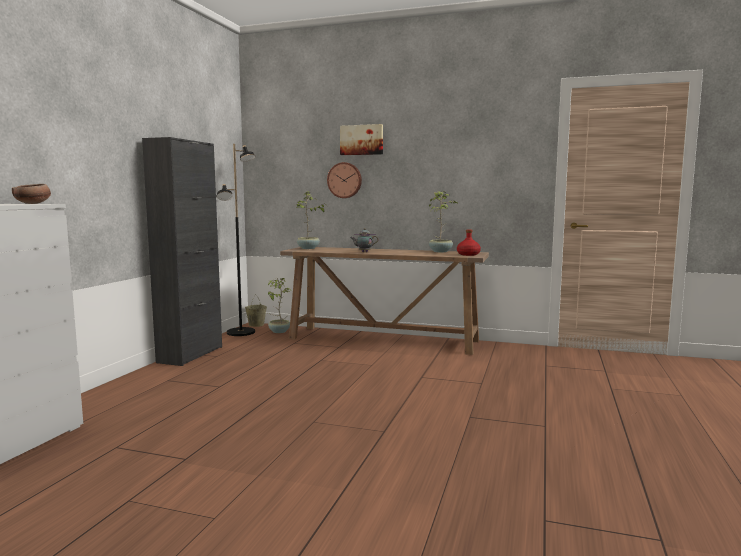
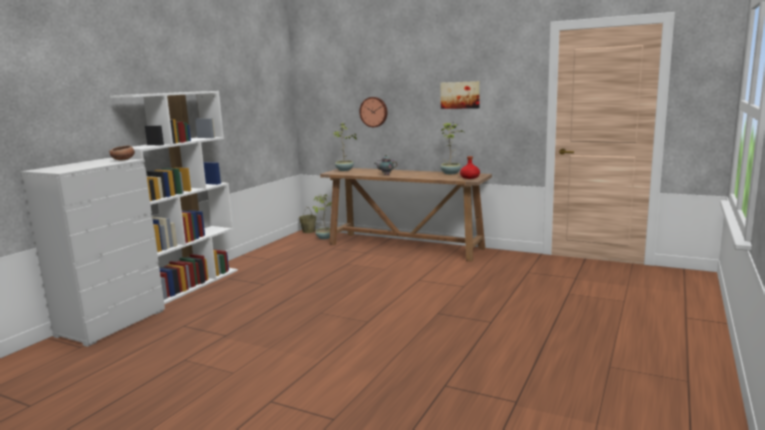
camera: 10 degrees right, 5 degrees up
black cabinet [142,137,222,366] -> none
black floor lamp [217,144,256,336] -> none
picture [340,124,383,155] -> picture moved to [440,81,480,109]
none -> white bookcase [110,91,238,304]

